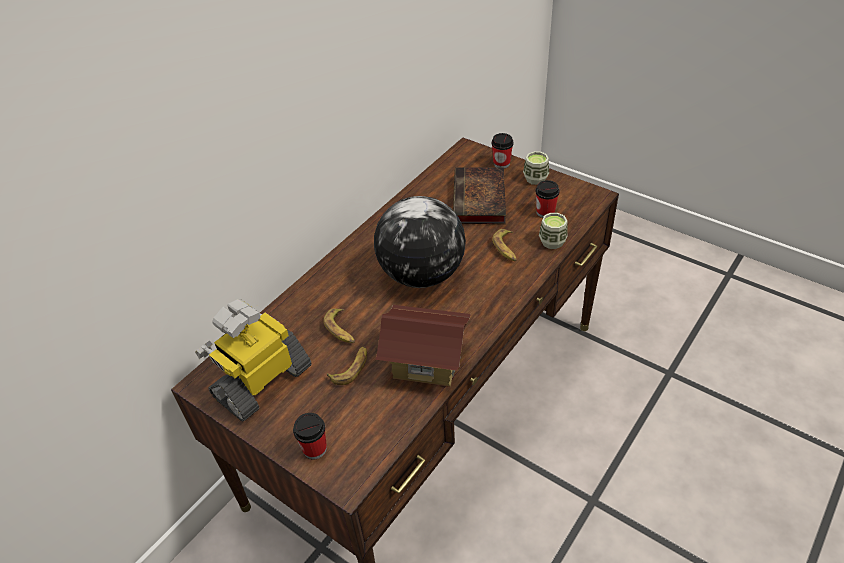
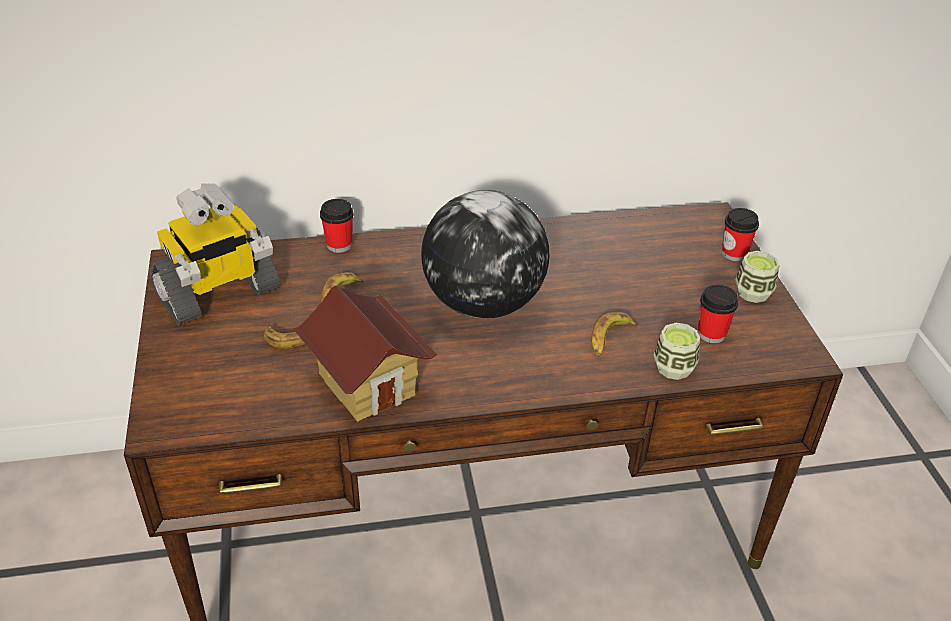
camera: 40 degrees right, 5 degrees down
toy robot [195,299,312,421] -> toy robot turned 150 degrees clockwise [150,184,280,325]
cup [293,413,327,459] -> cup moved to [320,199,354,253]
book [453,167,506,224] -> none

